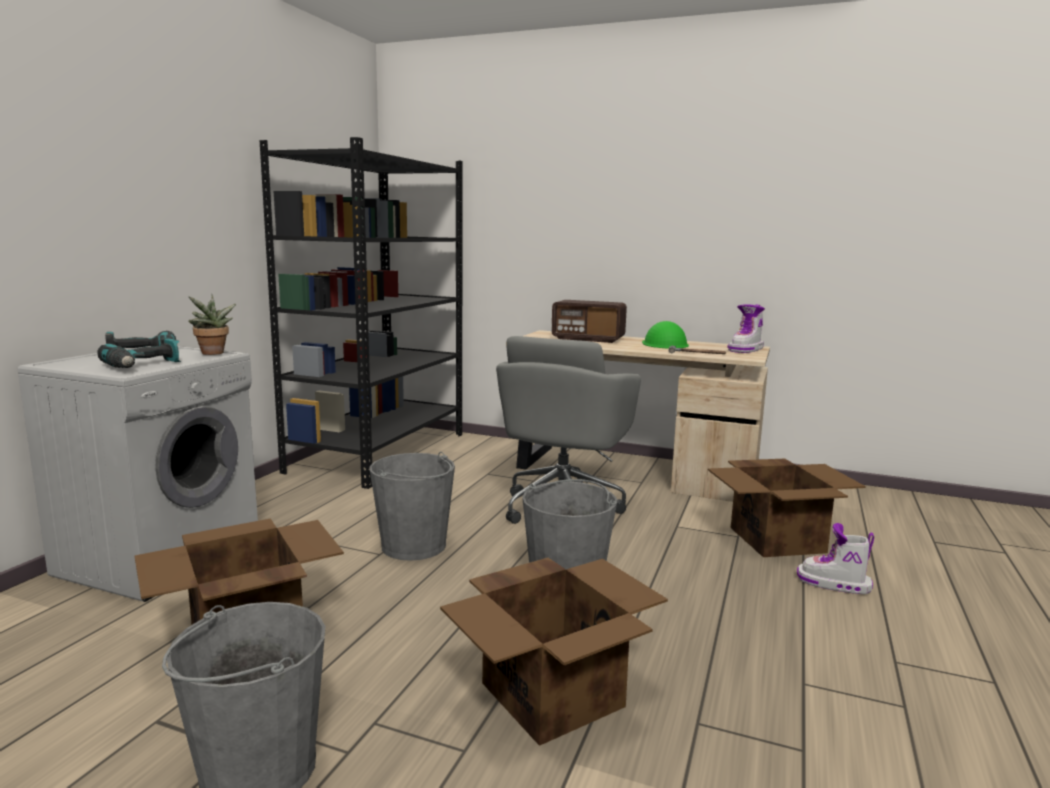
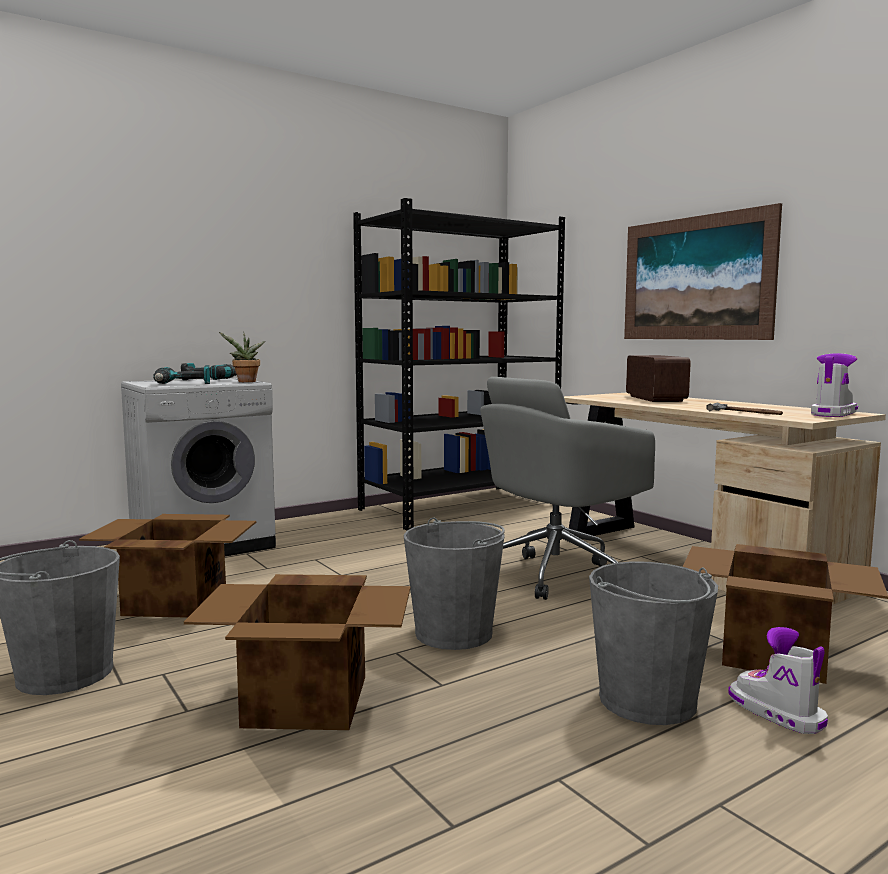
camera: 35 degrees right, 5 degrees down
grey bucket [370,452,455,561] -> grey bucket moved to [589,561,718,725]
radio [552,300,627,343] -> radio turned 150 degrees counterclockwise [626,355,691,402]
green hard hat [642,321,689,349] -> none
boot [727,304,765,353] -> boot turned 150 degrees clockwise [811,353,858,417]
none -> picture [624,203,782,340]

